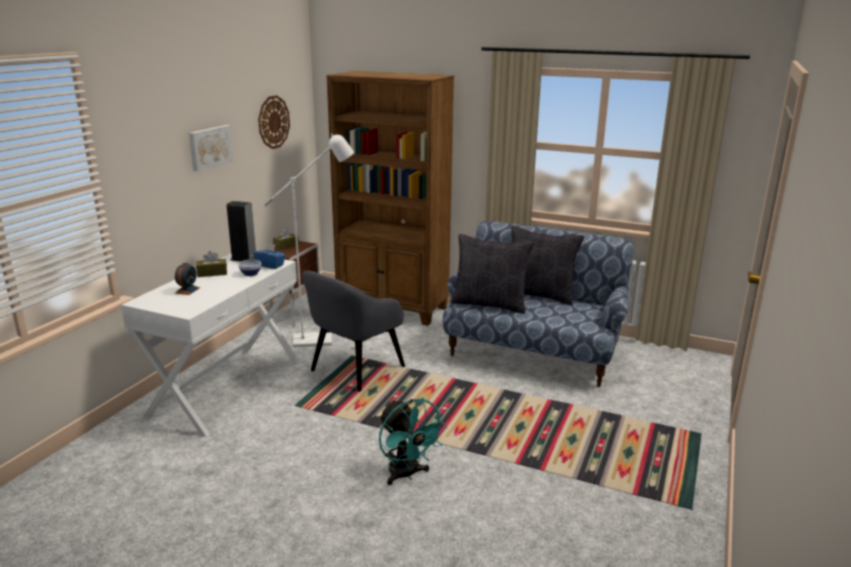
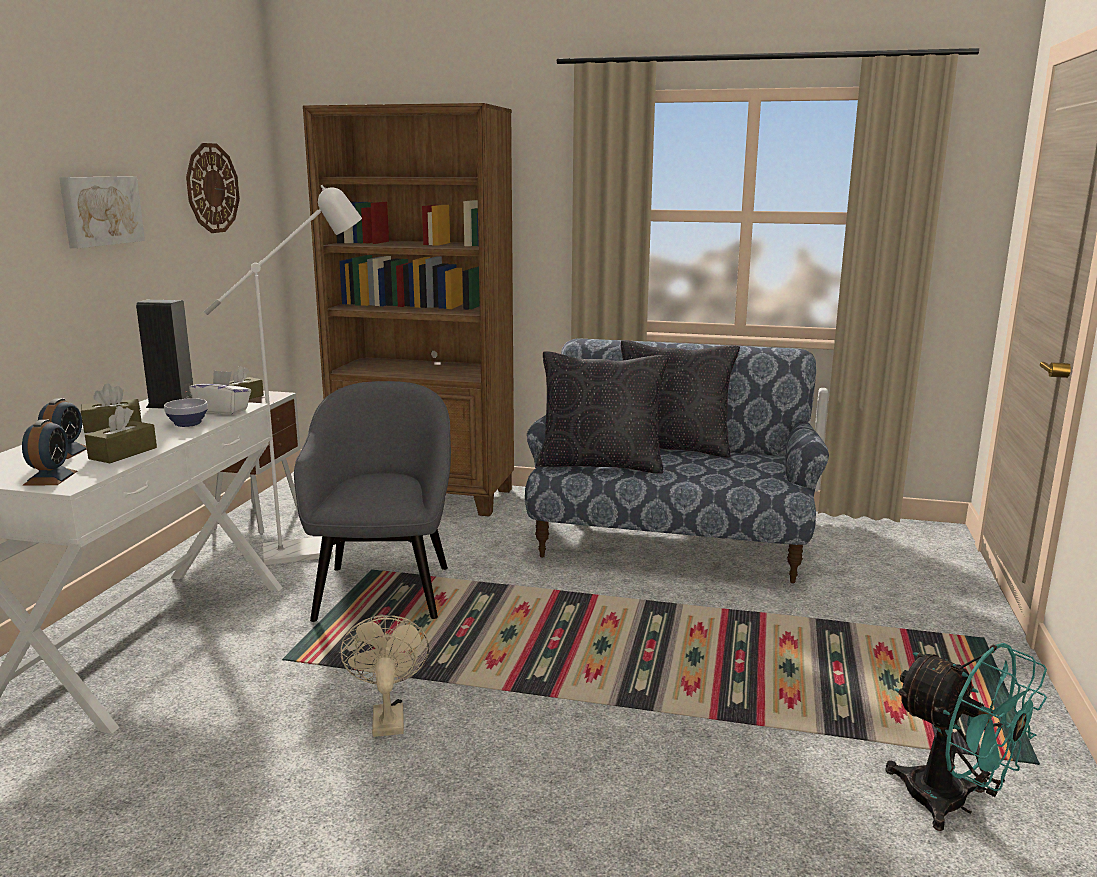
camera: 10 degrees left, 5 degrees down
blue tissue box [253,243,286,269] -> white tissue box [189,370,251,415]
grey armchair [302,271,405,392] -> grey armchair turned 150 degrees clockwise [294,381,451,622]
turquoise fan [379,399,447,485] -> turquoise fan moved to [886,643,1047,831]
none -> alarm clock [22,420,78,486]
none -> brown tissue box [85,406,157,463]
none -> beige fan [340,615,429,737]

